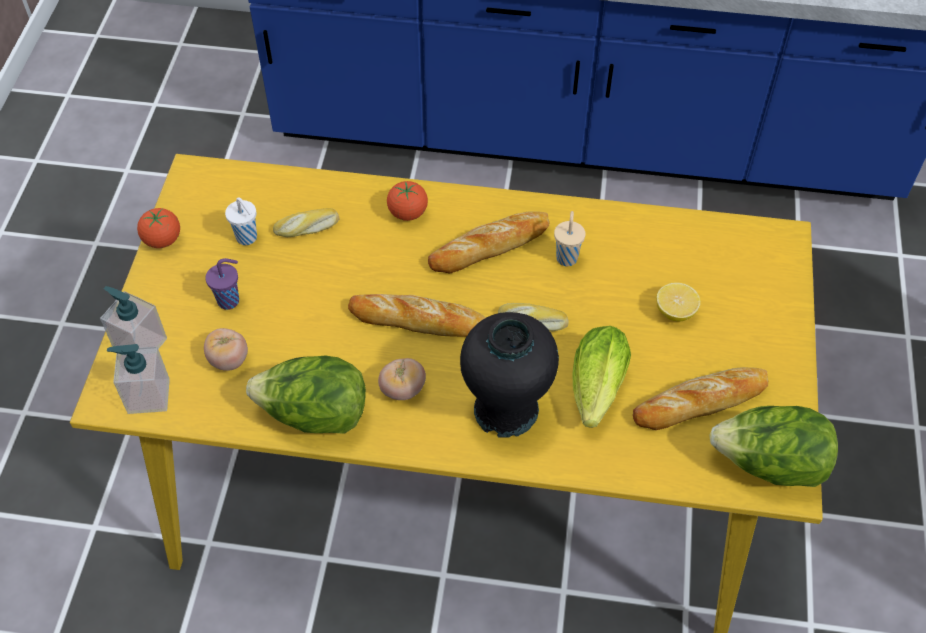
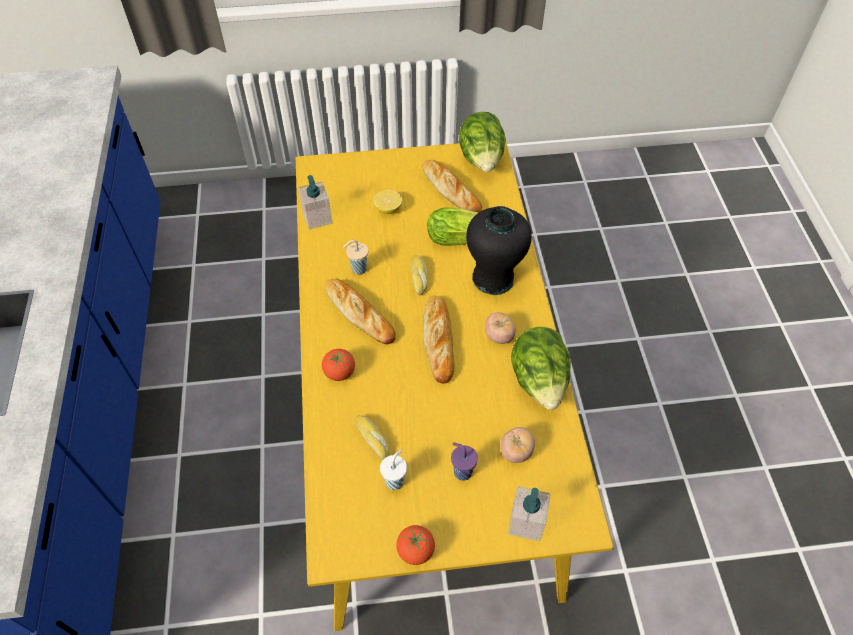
camera: 105 degrees left, 0 degrees up
soap dispenser [107,344,170,414] -> soap dispenser moved to [298,175,332,230]

